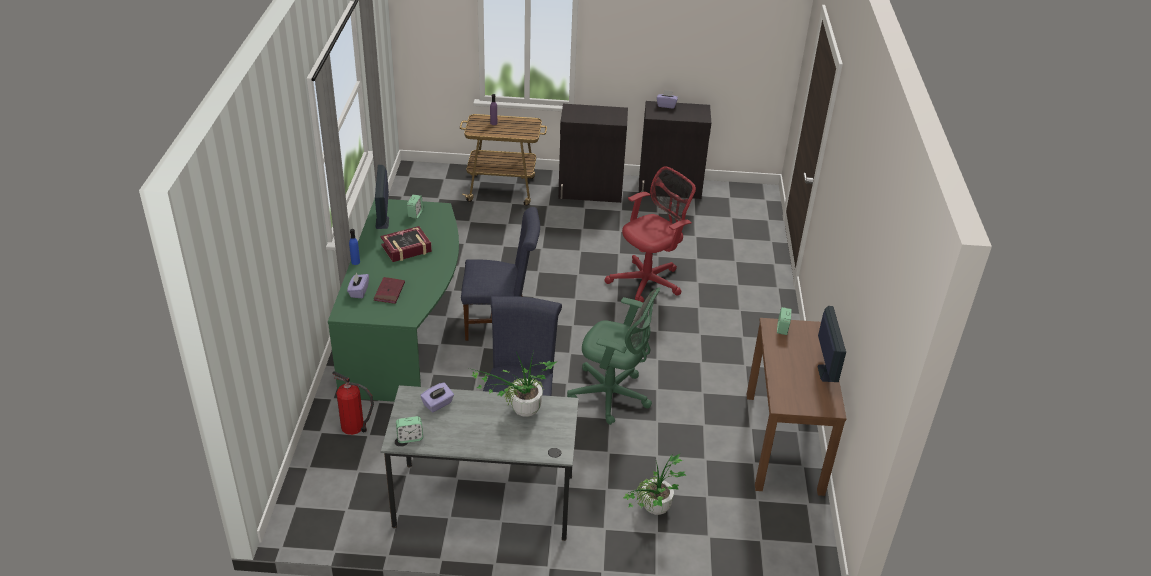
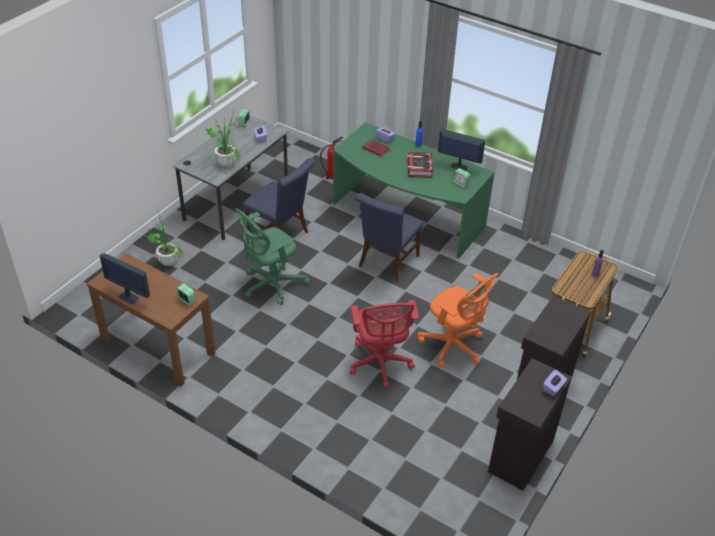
camera: 120 degrees right, 5 degrees up
none -> orange office chair [418,273,499,368]

